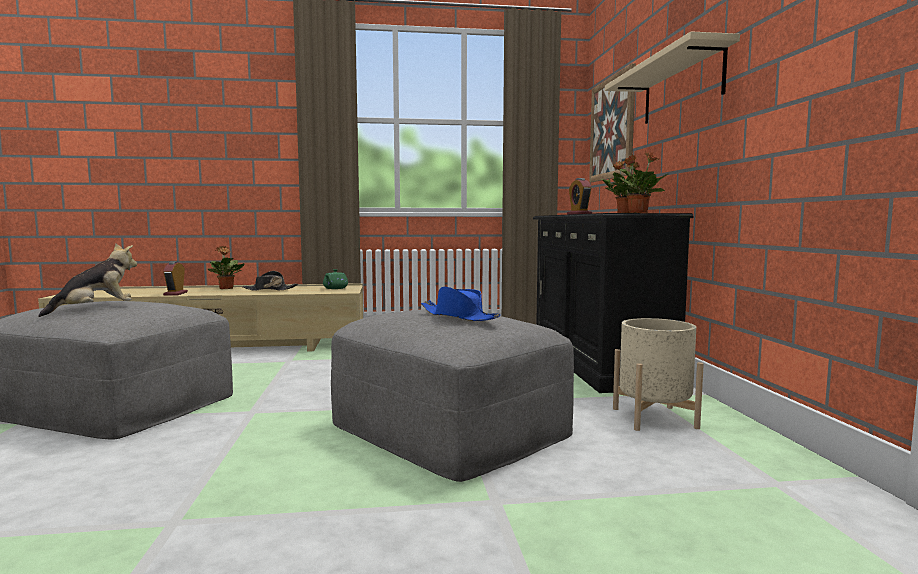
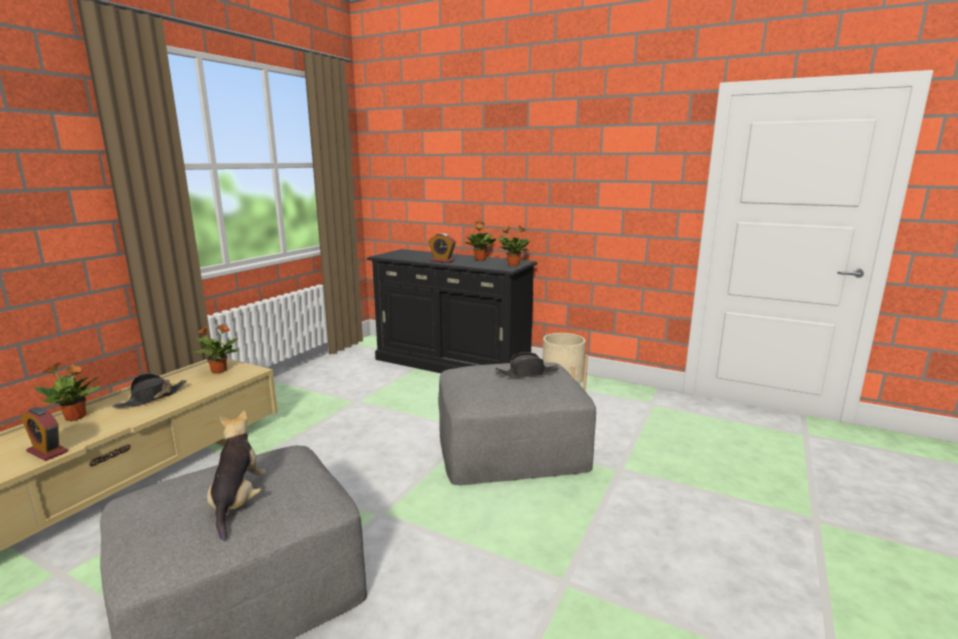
camera: 55 degrees left, 10 degrees up
green teapot [323,269,348,289] -> potted plant [191,325,238,374]
blue hat [421,287,501,321] -> black hat [495,352,559,378]
picture [589,63,636,182] -> none
beige shelf [605,31,740,124] -> none

